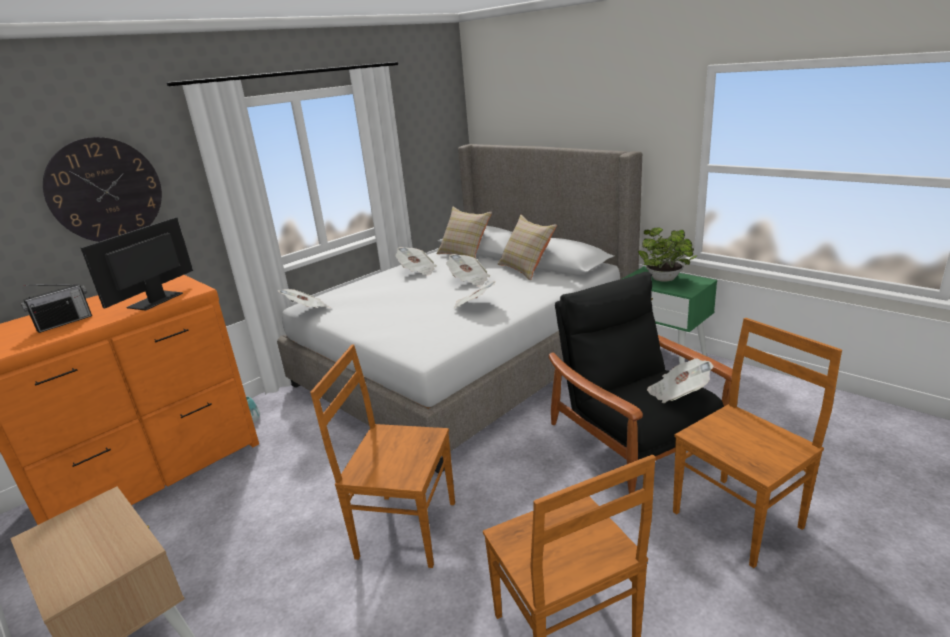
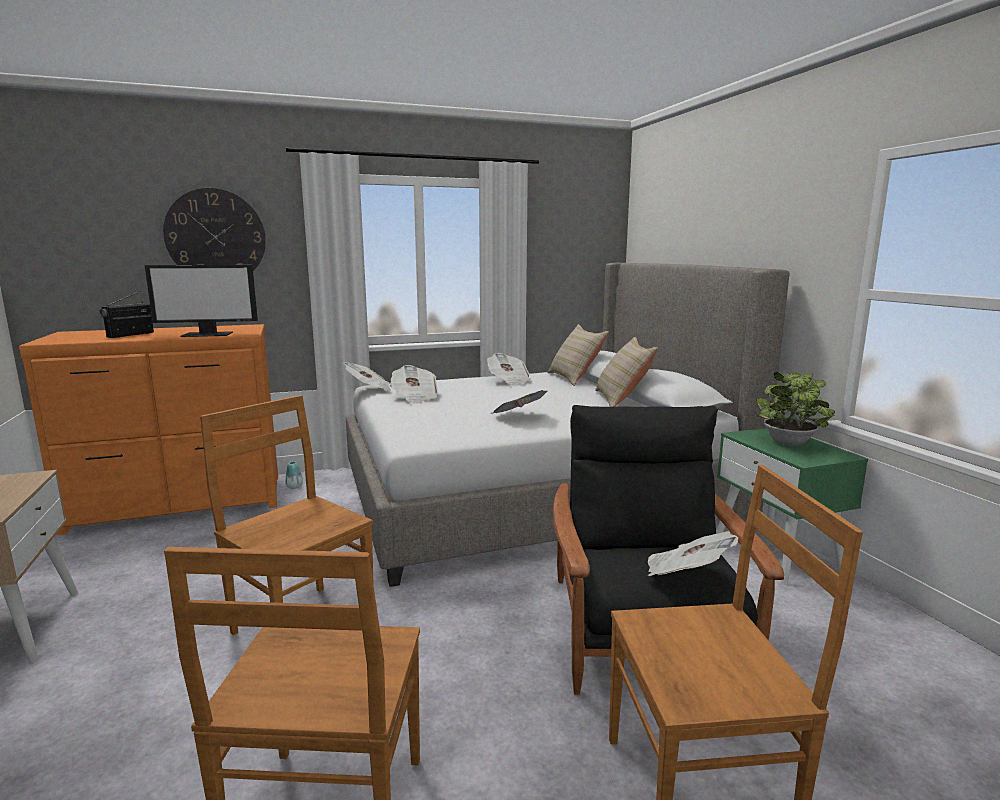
camera: 25 degrees right, 10 degrees down
radio [20,284,92,333] -> radio turned 135 degrees clockwise [100,291,154,338]
monitor [81,217,193,311] -> monitor turned 150 degrees counterclockwise [145,265,258,337]
newspaper [446,254,490,286] -> newspaper moved to [390,365,438,404]

